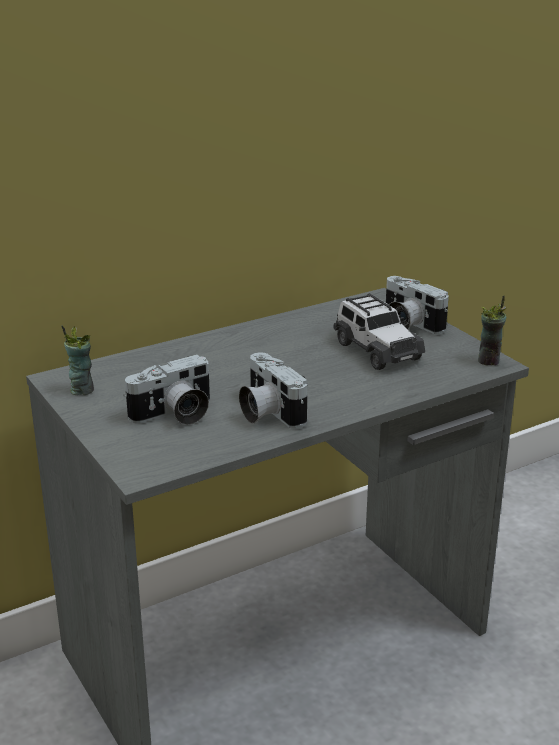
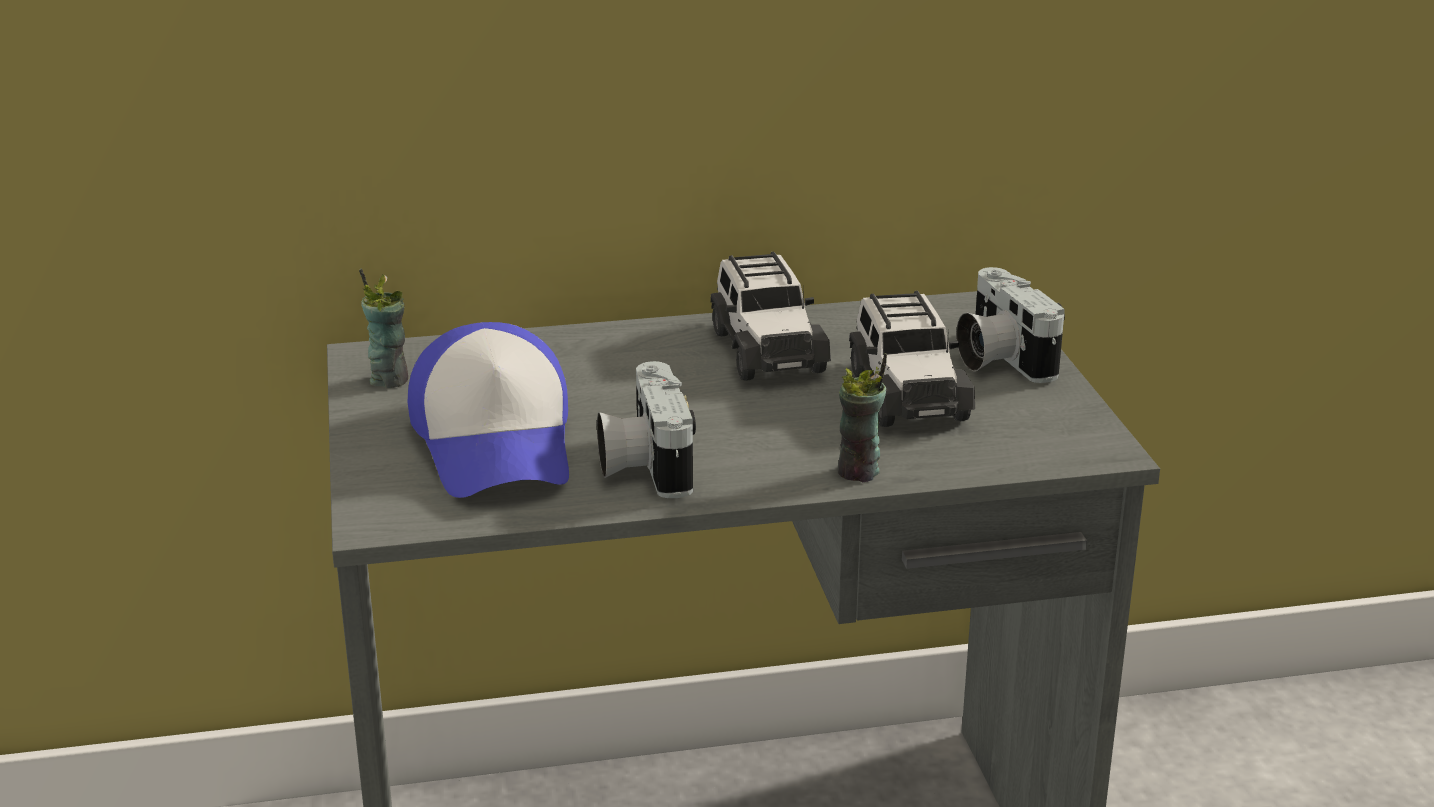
camera: 20 degrees right, 0 degrees up
camera [123,354,210,425] -> cap [408,322,569,498]
cup [478,295,507,365] -> cup moved to [838,353,887,482]
none -> toy car [710,251,831,381]

